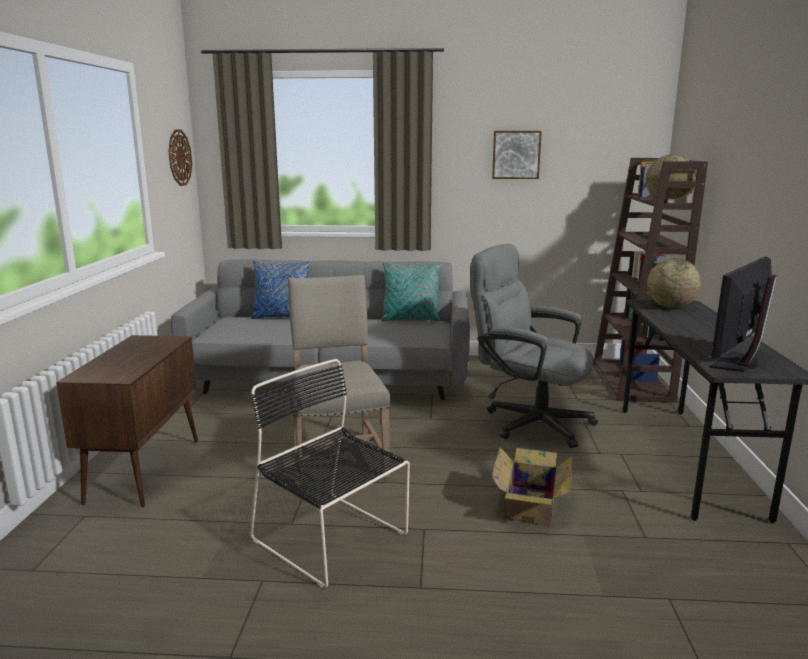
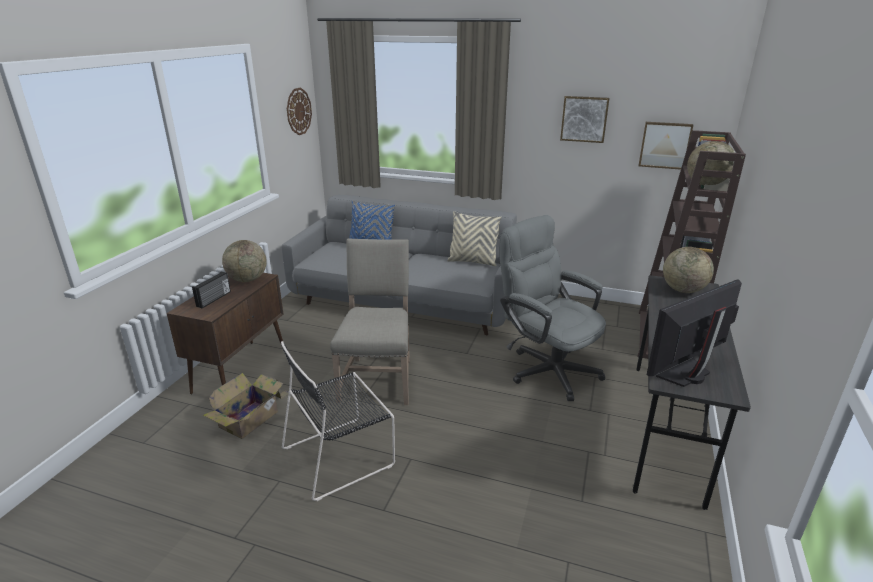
camera: 15 degrees right, 10 degrees up
black chair [250,359,410,588] -> black chair turned 90 degrees counterclockwise [281,341,395,501]
turquoise pillow [381,262,441,321] -> beige pillow [447,211,502,266]
cardboard box [492,447,573,526] -> cardboard box moved to [202,373,289,439]
none -> radio [192,272,231,308]
none -> globe [222,240,267,282]
none -> picture [639,122,693,170]

